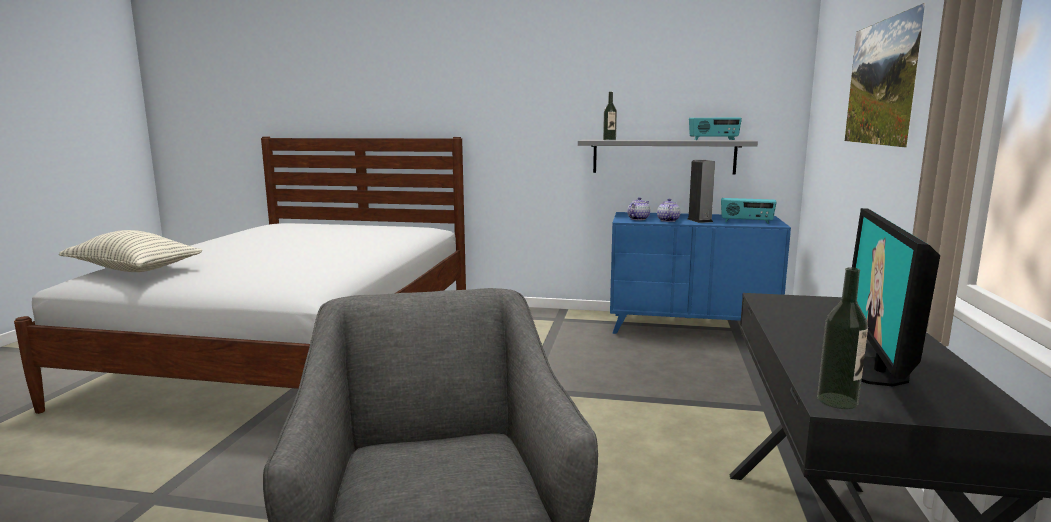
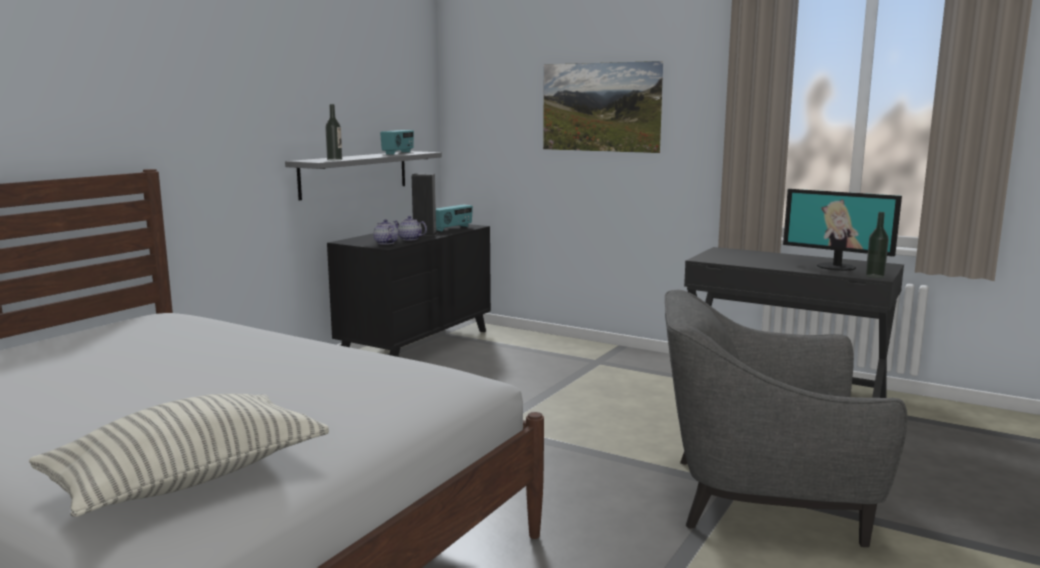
camera: 70 degrees left, 0 degrees up
blue dresser [610,212,791,334] -> black dresser [327,224,491,357]

